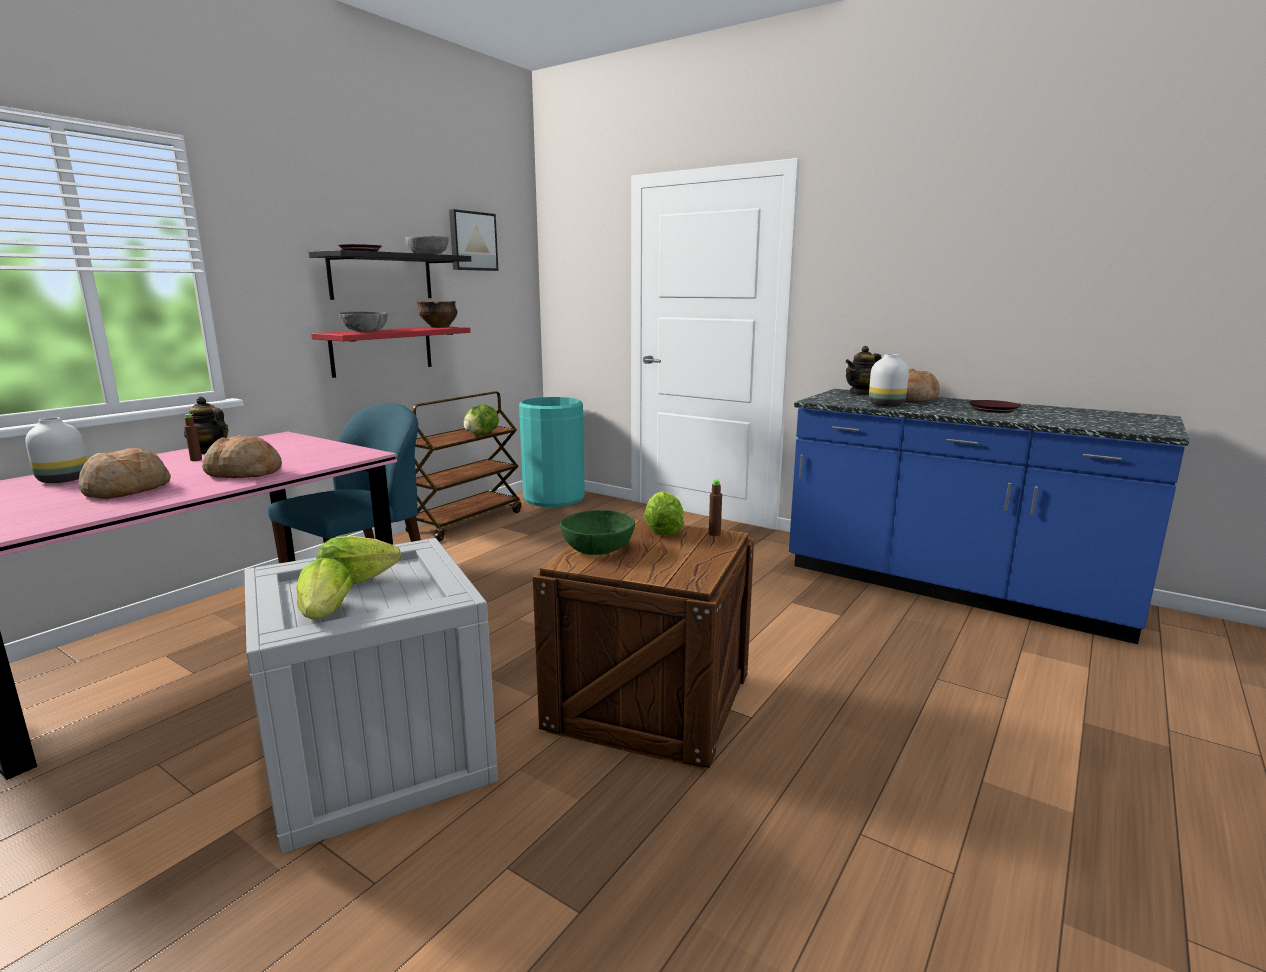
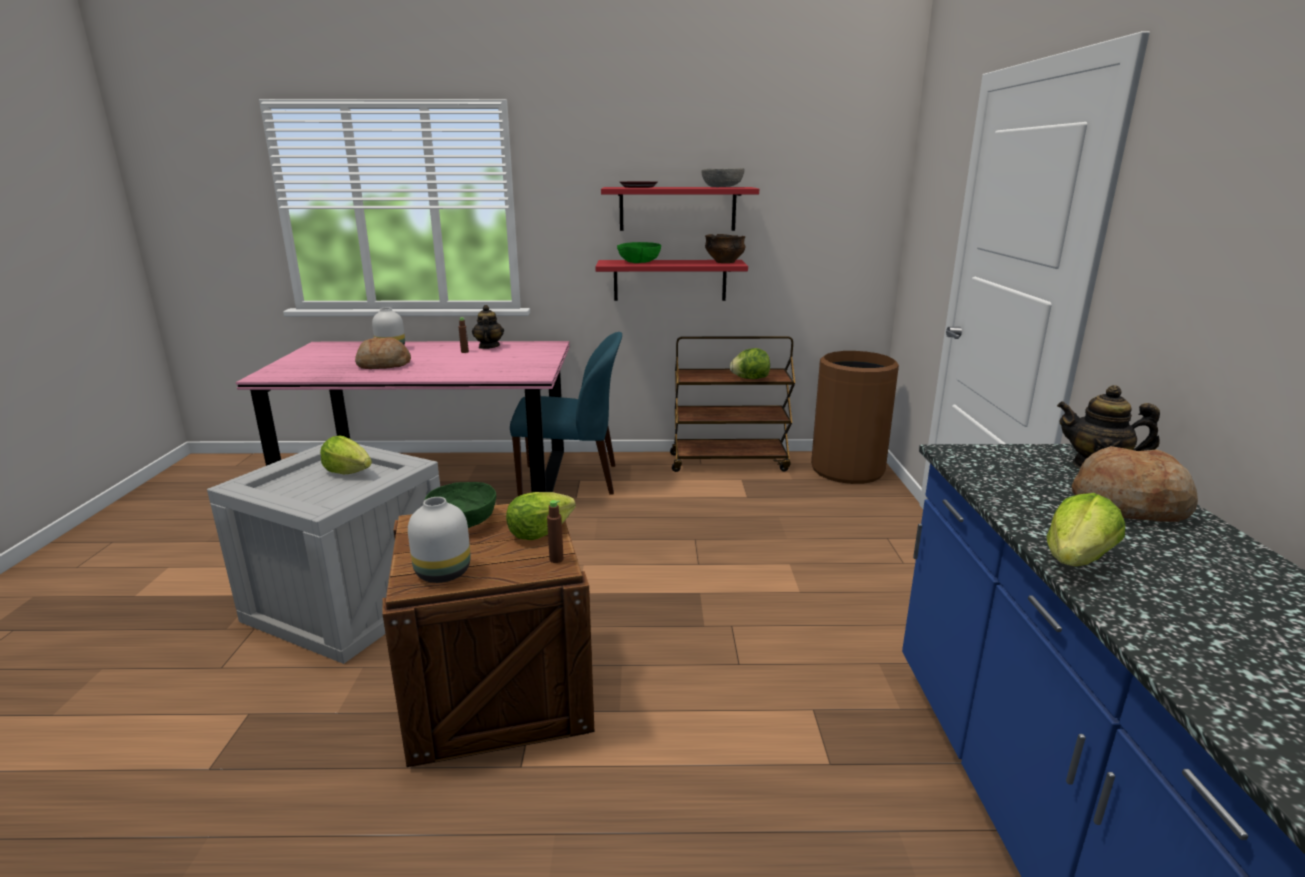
camera: 55 degrees right, 5 degrees up
bread [202,435,282,478] -> none
lettuce [296,558,353,619] -> lettuce moved to [1047,493,1125,566]
black shelf [309,250,471,300] -> red shelf [601,187,759,231]
grey bowl [339,312,387,332] -> green bowl [617,242,661,263]
picture [449,209,498,271] -> none
turquoise trash can [519,397,585,507] -> brown trash can [811,351,899,484]
white vase [869,354,909,407] -> white vase moved to [408,497,471,583]
brown plate [969,400,1021,413] -> none

